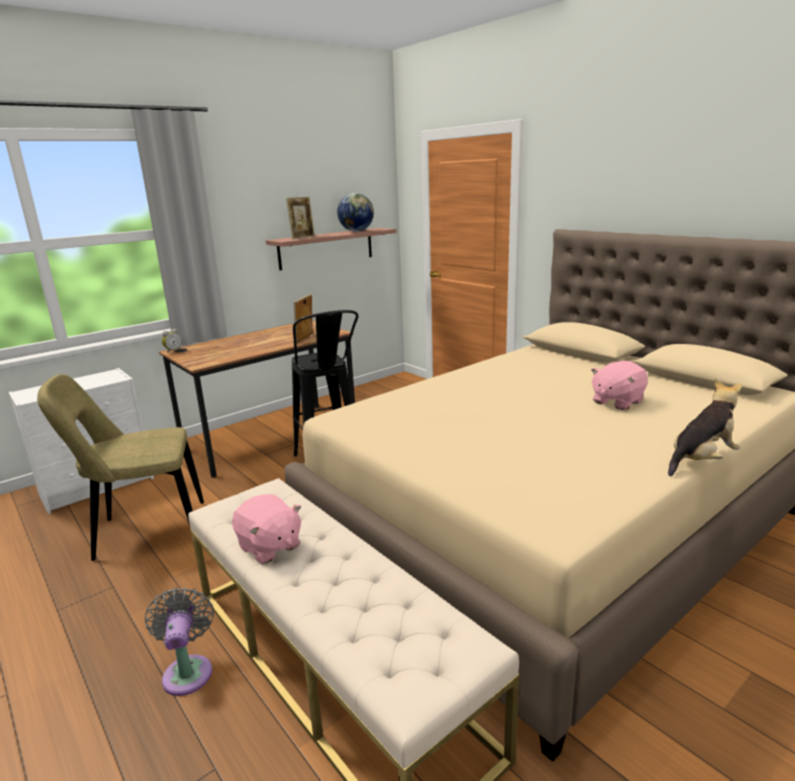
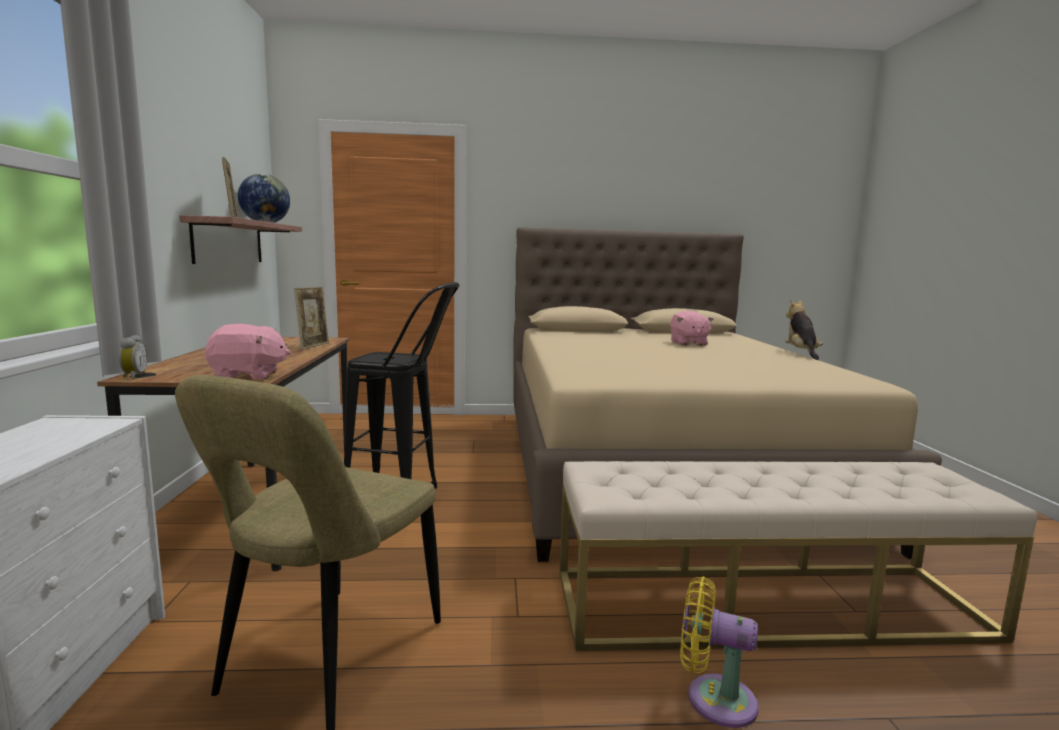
camera: 55 degrees left, 10 degrees down
grey fan [145,587,214,696] -> yellow fan [680,576,759,728]
pink plush toy [232,494,301,564] -> pink plush toy moved to [205,324,291,380]
picture frame [294,294,313,344] -> picture frame turned 135 degrees counterclockwise [294,287,329,350]

